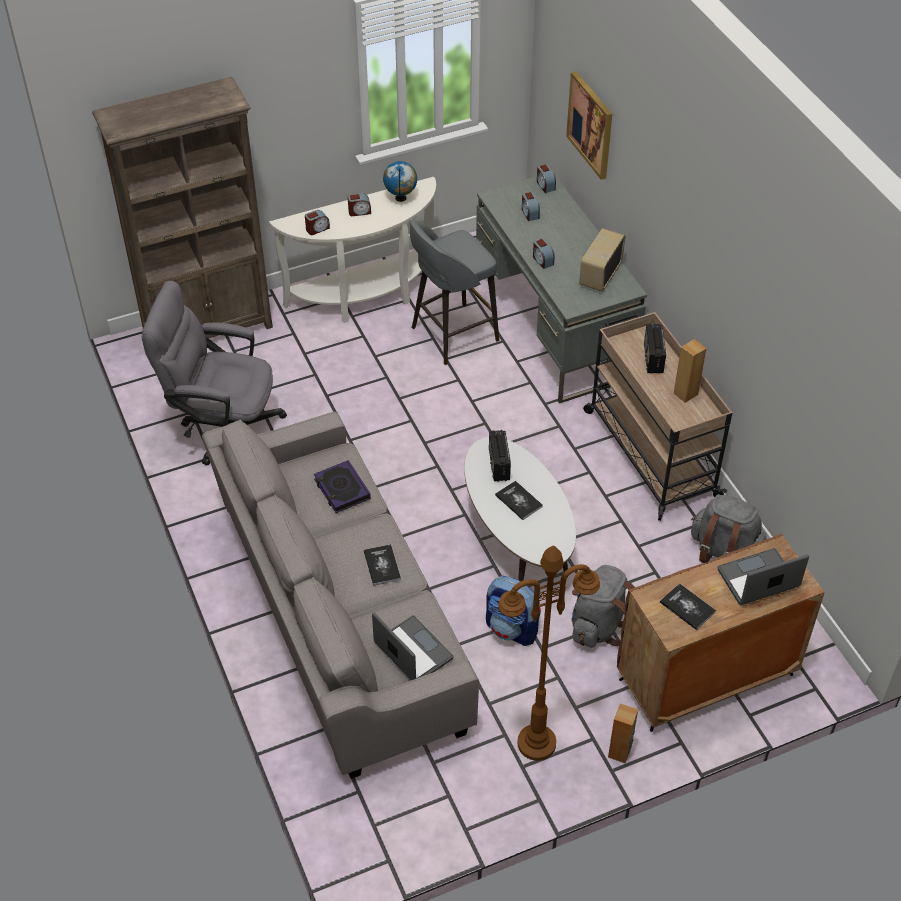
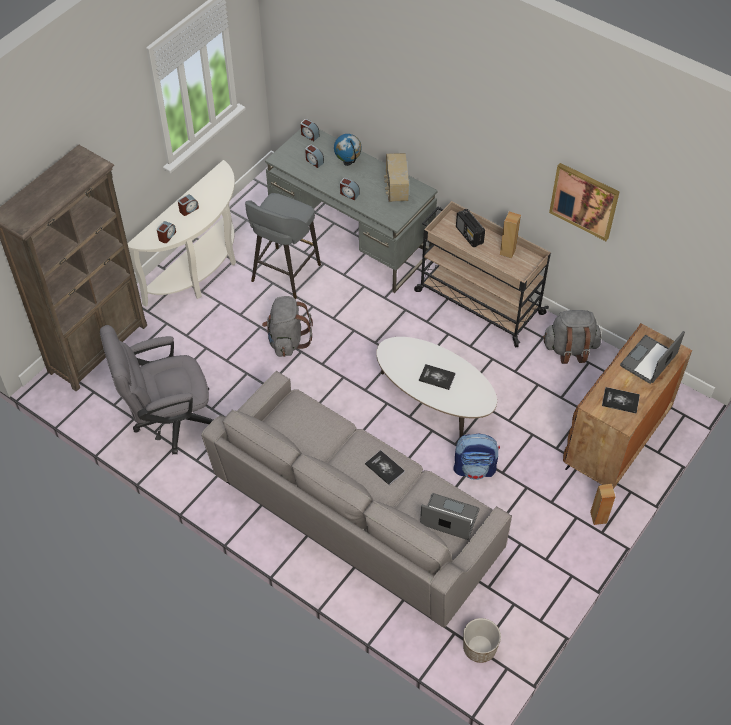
camera: 30 degrees left, 5 degrees up
book [314,460,371,513] -> none
globe [383,161,417,202] -> globe moved to [334,134,362,166]
radio [489,430,511,482] -> none
brown floor lamp [498,546,600,761] -> none
picture [566,71,612,180] -> picture moved to [549,163,619,241]
grey backpack [572,565,635,648] -> grey backpack moved to [262,296,313,357]
none -> planter [463,618,501,663]

